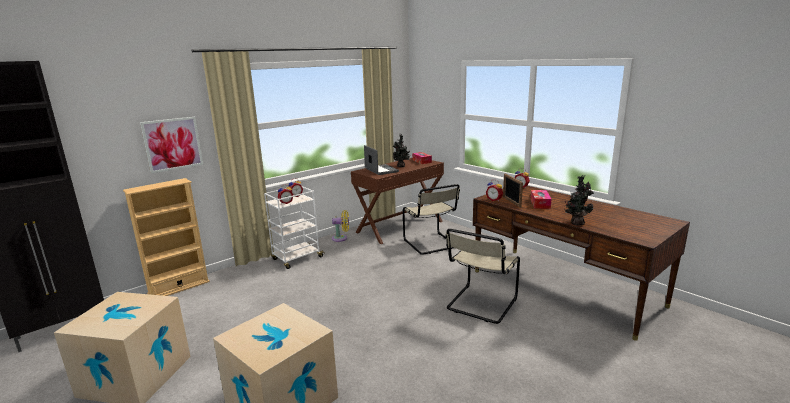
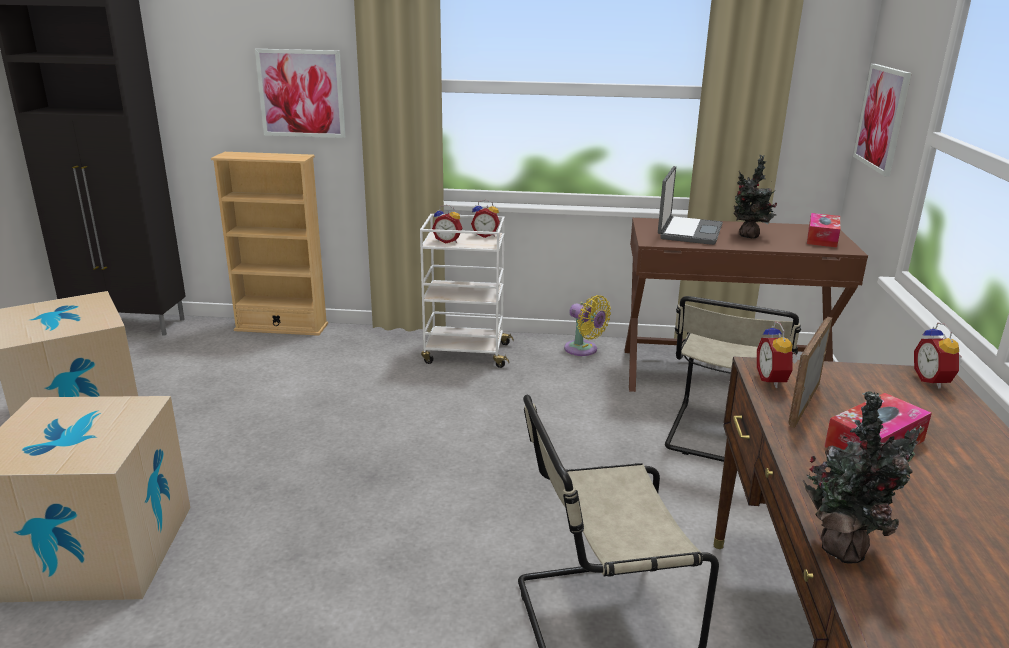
camera: 45 degrees right, 5 degrees up
none -> picture [853,64,912,177]

